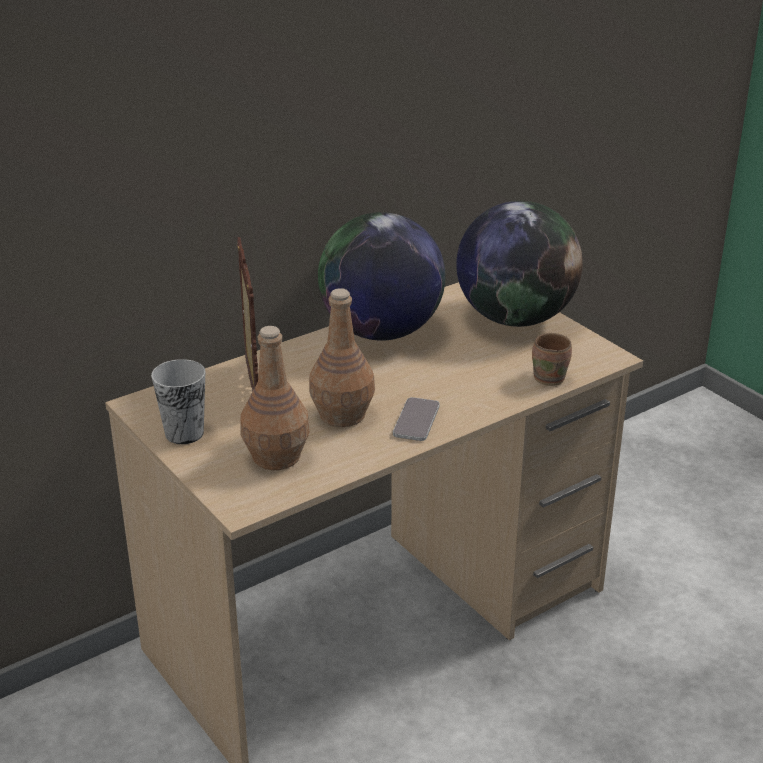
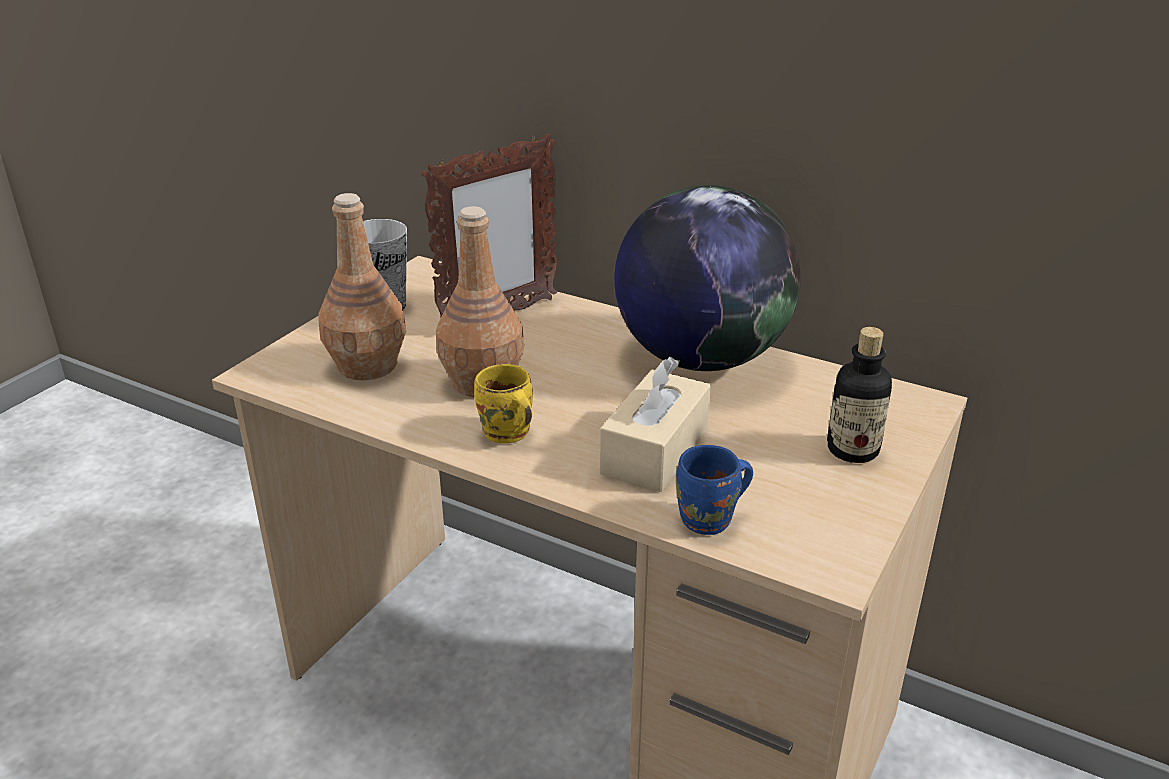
camera: 65 degrees right, 0 degrees up
phone [393,397,440,441] -> yellow mug [474,364,533,444]
globe [456,201,583,327] -> bottle [827,327,892,463]
brown mug [532,333,572,386] -> blue mug [676,445,753,535]
none -> beige tissue box [599,357,711,492]

